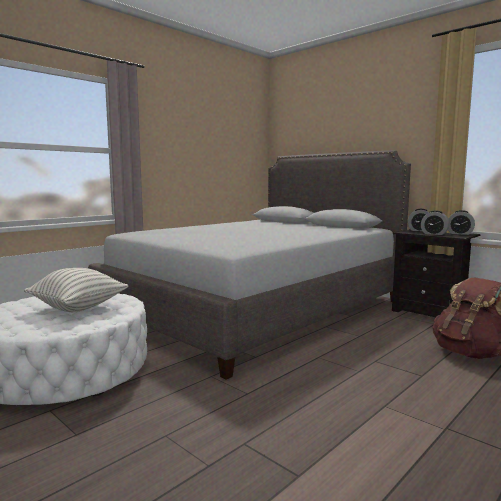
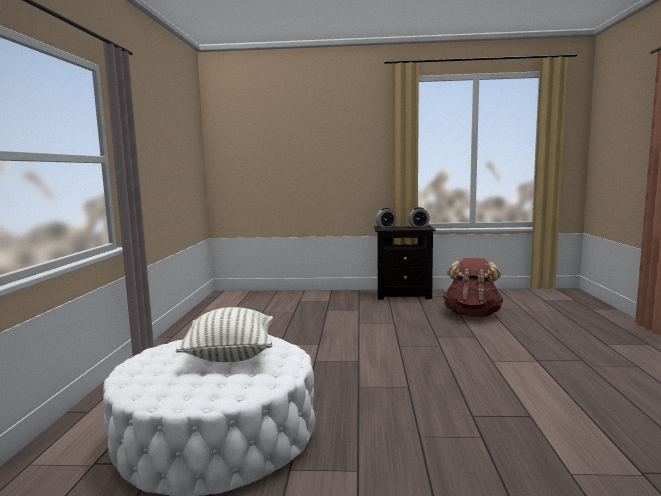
camera: 40 degrees left, 0 degrees up
grey bed [88,150,411,380] -> none
alarm clock [421,210,450,235] -> none

